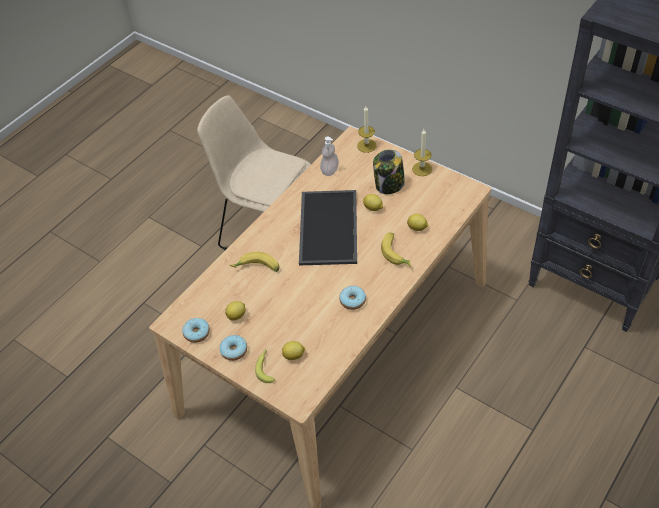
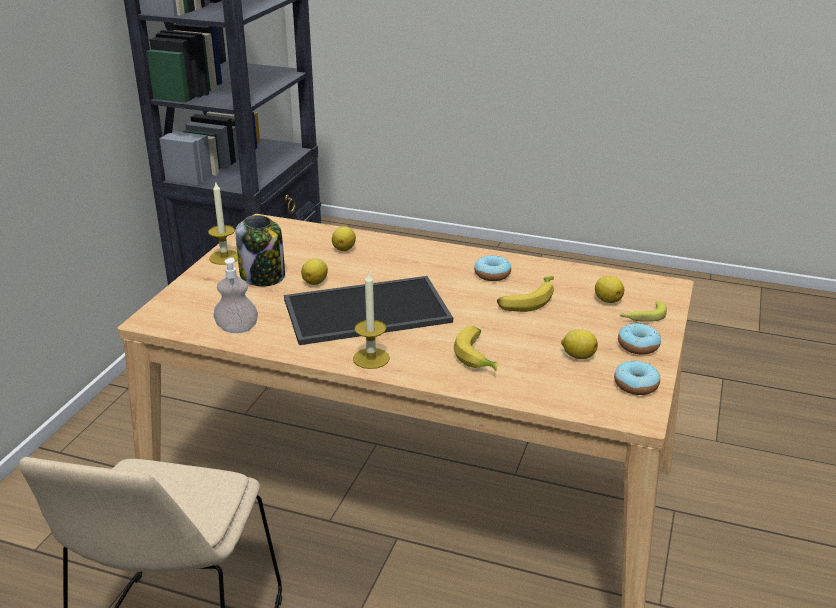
camera: 110 degrees left, 20 degrees down
candle [357,106,377,153] -> candle moved to [353,271,390,369]
banana [381,232,411,267] -> banana moved to [497,276,554,312]

